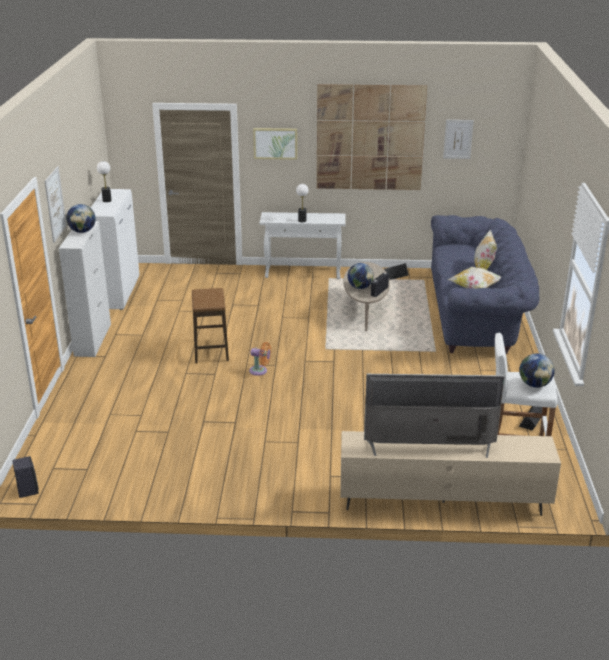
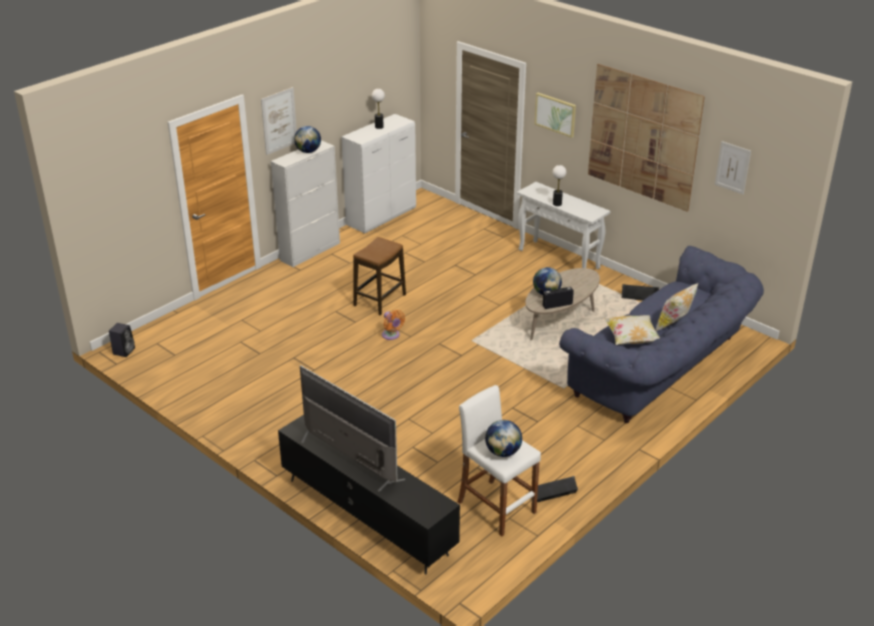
camera: 40 degrees right, 5 degrees up
beige tv stand [340,431,561,516] -> black tv stand [278,415,460,574]

